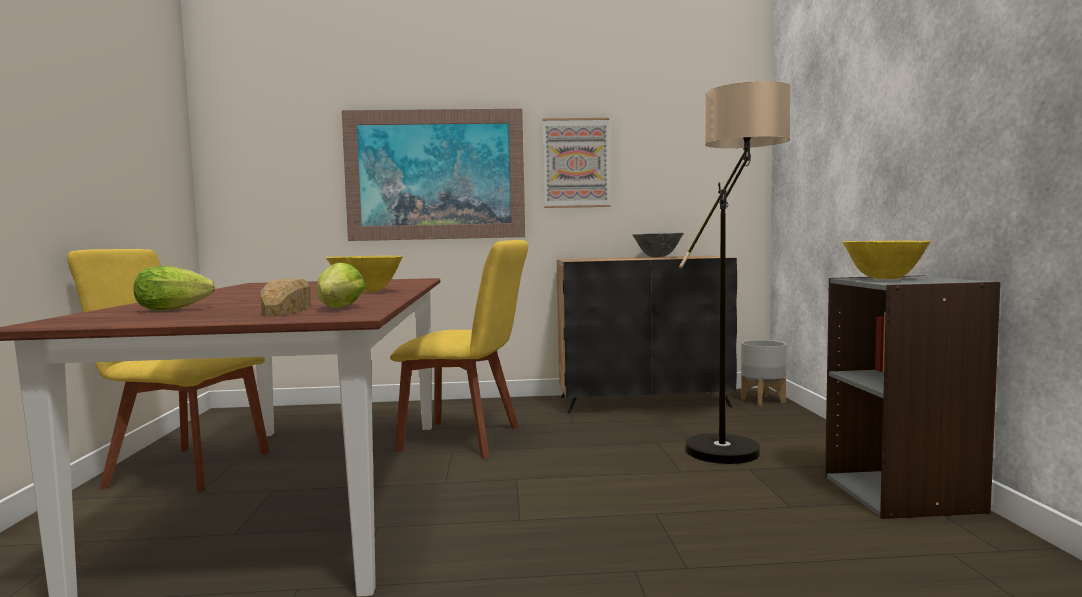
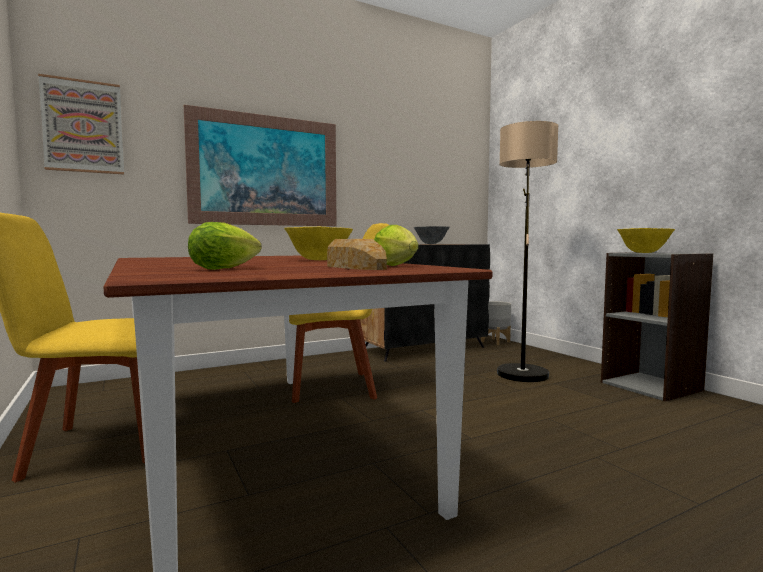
camera: 25 degrees left, 0 degrees up
picture [542,118,610,208] -> picture moved to [38,74,124,174]

